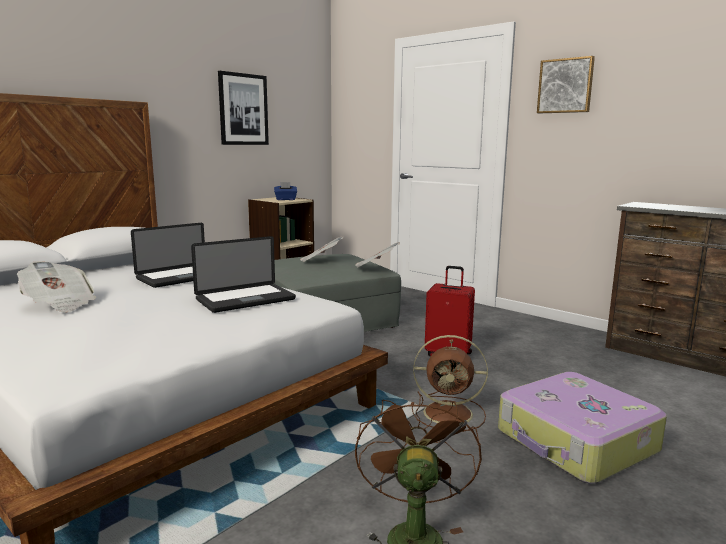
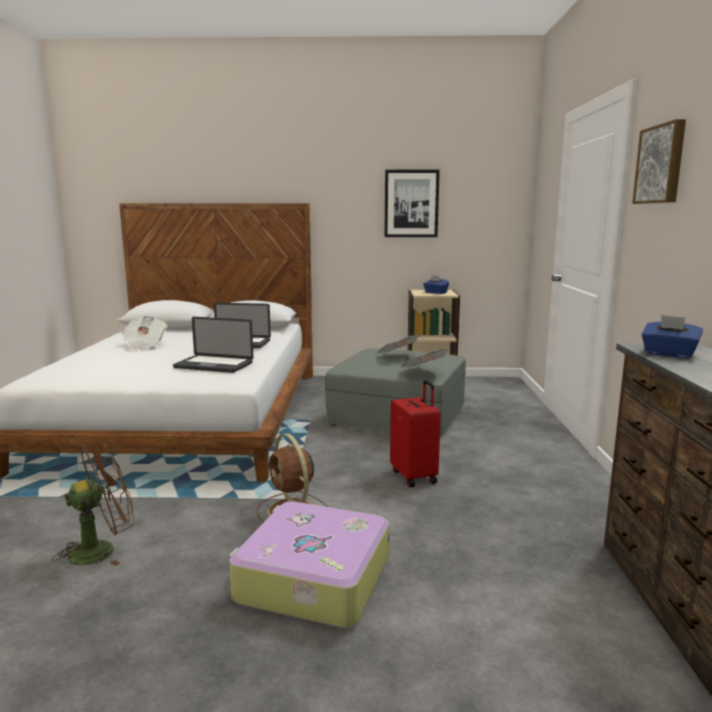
camera: 50 degrees right, 0 degrees up
none -> blue tissue box [642,315,703,358]

